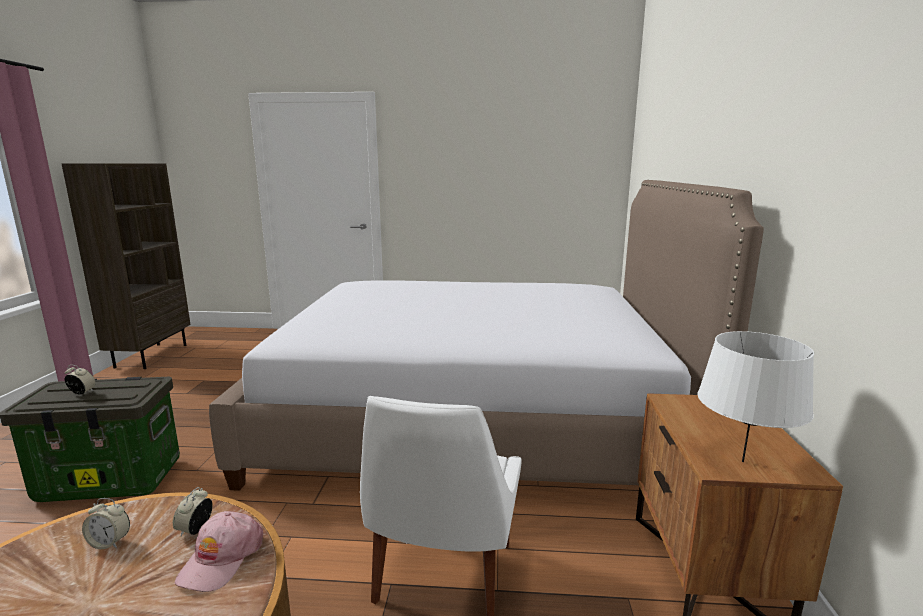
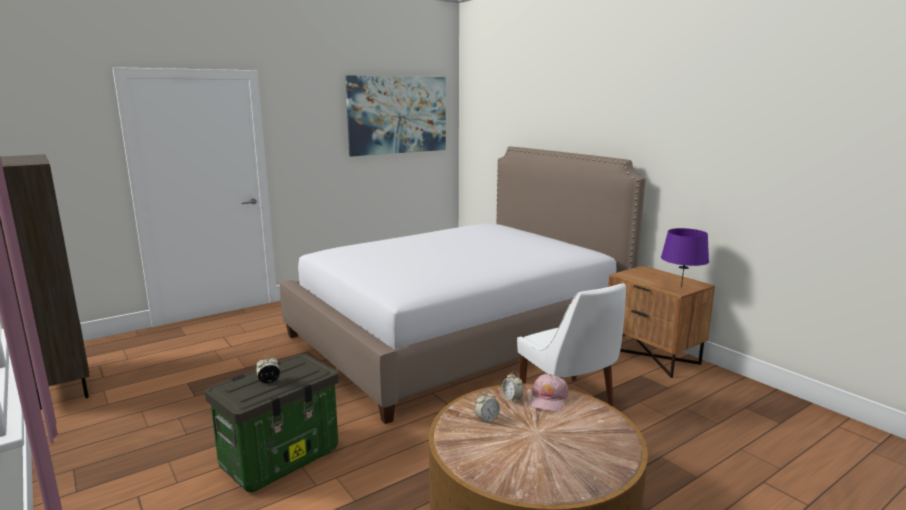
camera: 40 degrees left, 0 degrees up
pink cap [175,511,263,592] -> pink cap turned 45 degrees clockwise [530,374,569,412]
white table lamp [698,331,814,462] -> purple table lamp [661,228,709,288]
none -> picture [345,75,446,156]

